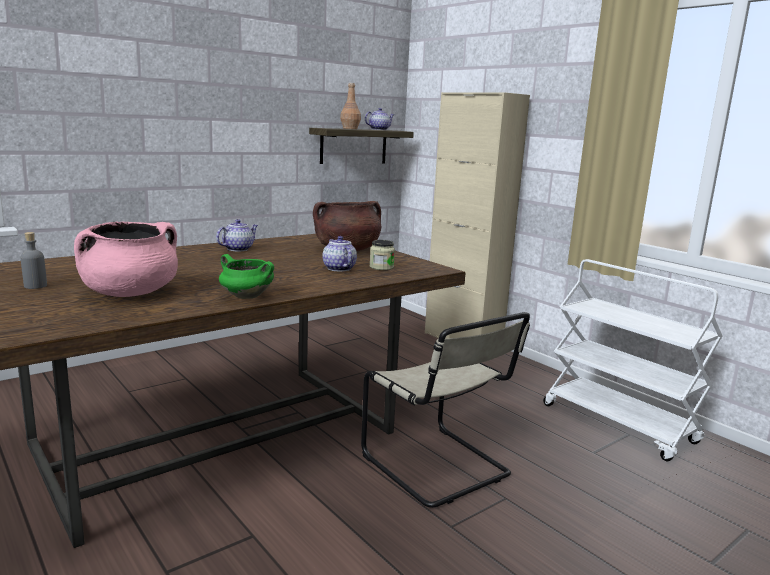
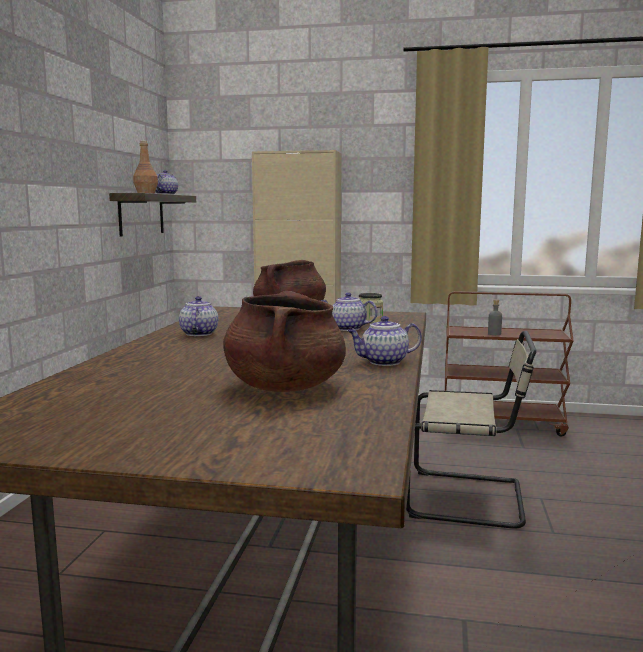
camera: 40 degrees left, 5 degrees down
grey bottle [20,232,47,289] -> grey bottle moved to [488,300,502,335]
pink cooking pot [74,221,178,297] -> brown cooking pot [223,291,346,392]
green cooking pot [219,254,274,299] -> teapot [347,316,422,366]
white cart [543,259,722,461] -> brown cart [445,291,574,437]

